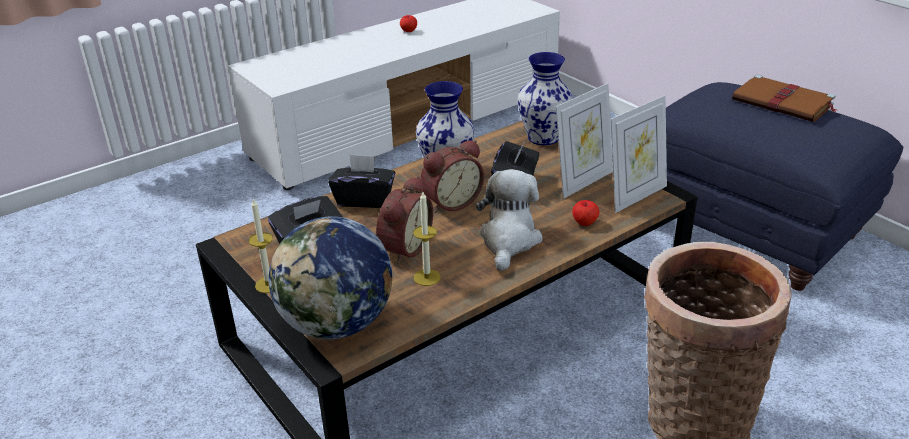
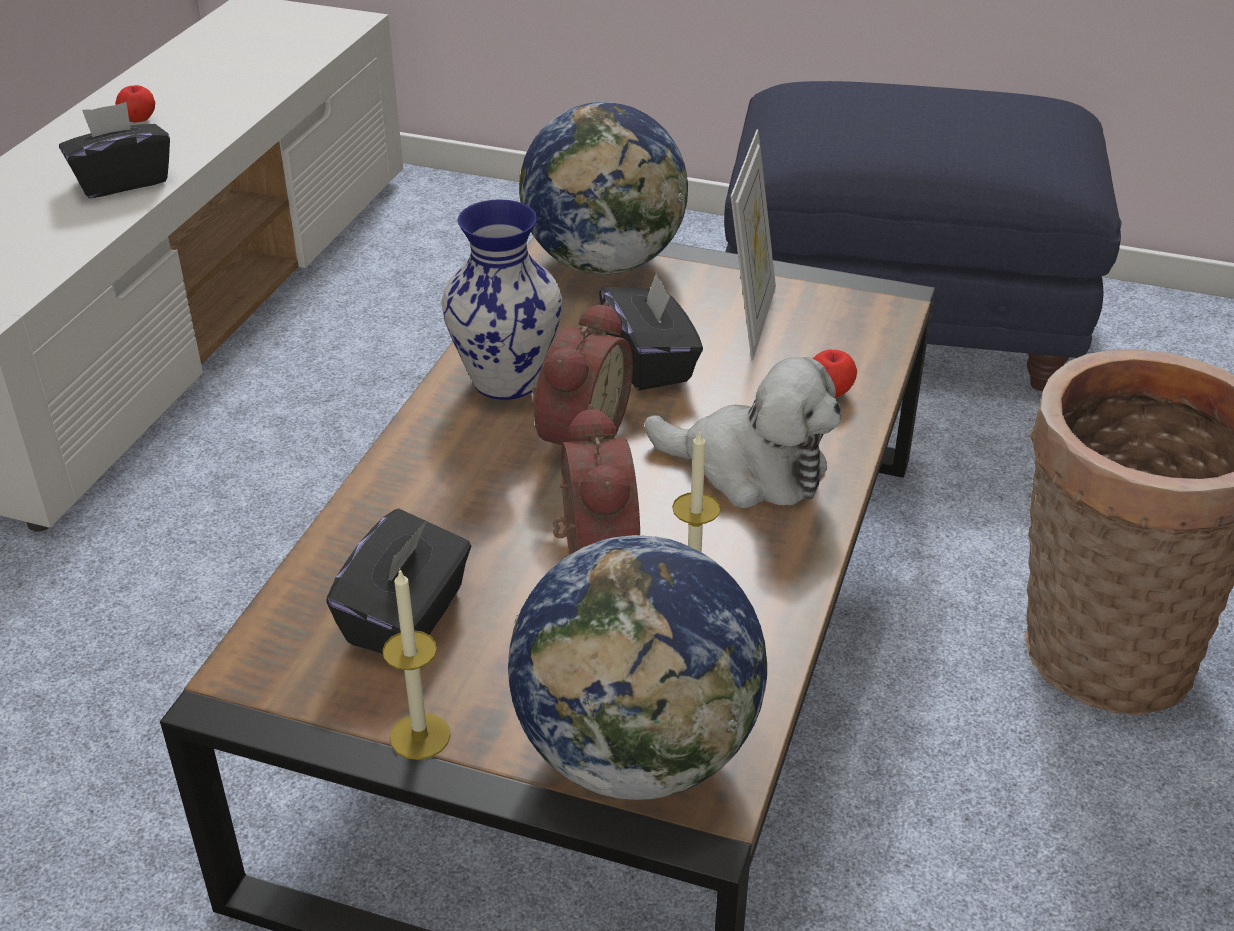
camera: 35 degrees left, 5 degrees up
black tissue box [328,155,395,208] -> black tissue box moved to [59,102,170,198]
plush toy [476,169,542,271] -> plush toy turned 135 degrees clockwise [645,357,841,508]
vase [518,52,573,145] -> globe [519,102,688,275]
picture frame [611,95,667,213] -> none
brown book [732,75,836,122] -> none

